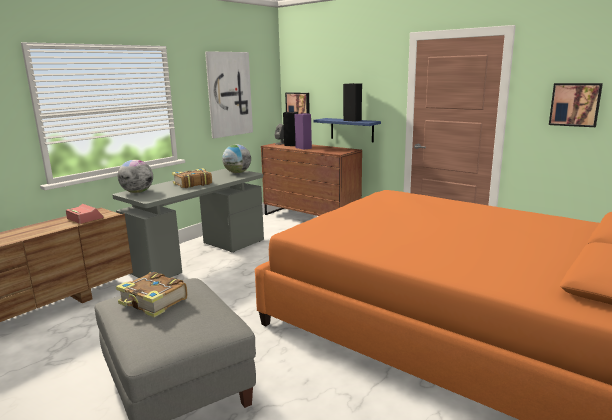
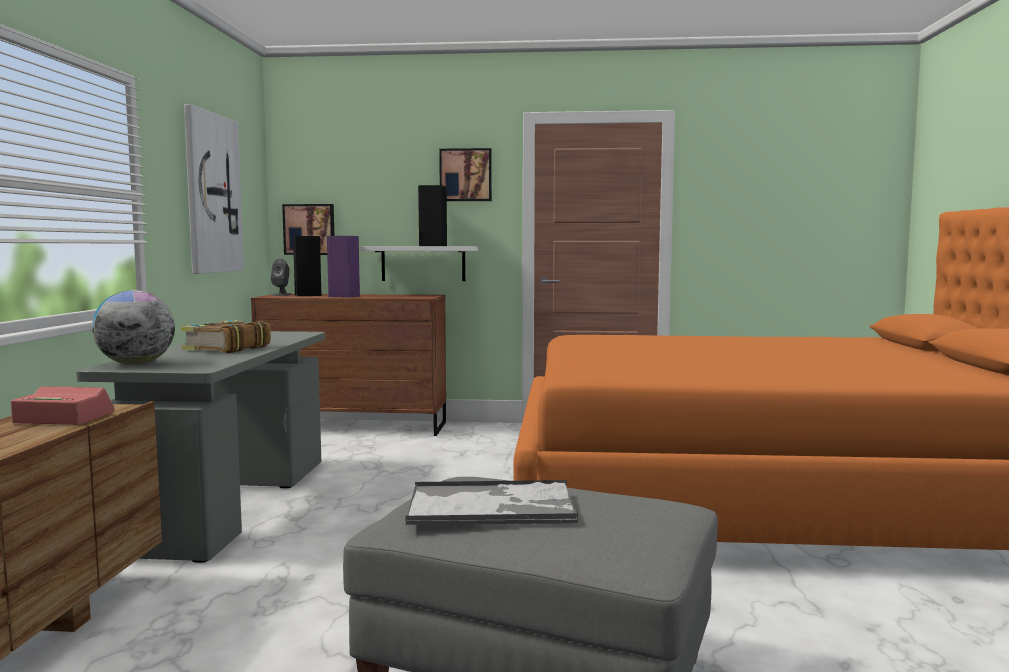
camera: 35 degrees left, 10 degrees down
book [116,272,187,317] -> tray [405,480,578,525]
globe [222,144,251,173] -> none
blue shelf [313,118,381,142] -> white shelf [360,246,478,281]
picture [549,83,603,127] -> picture moved to [439,148,492,201]

